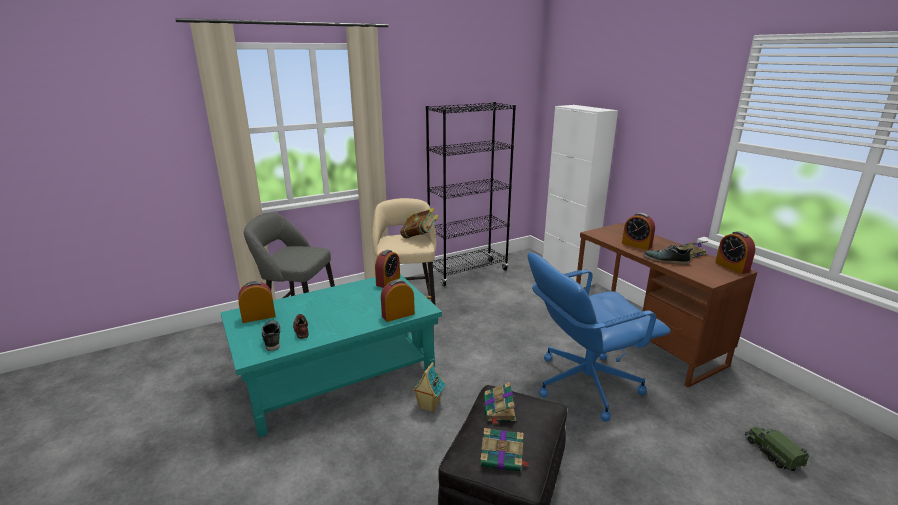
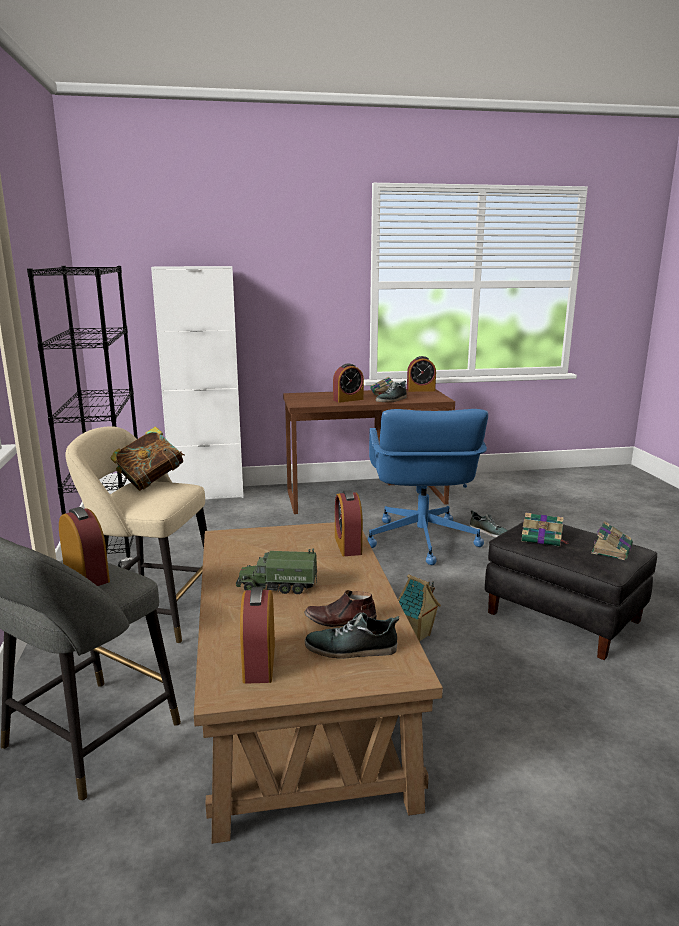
camera: 70 degrees left, 5 degrees down
turquoise coffee table [220,274,442,438] -> brown coffee table [194,522,443,844]
alarm clock [375,250,400,288] -> alarm clock moved to [59,507,110,586]
toy truck [745,427,809,473] -> toy truck moved to [236,549,317,594]
none -> shoe [470,510,508,538]

